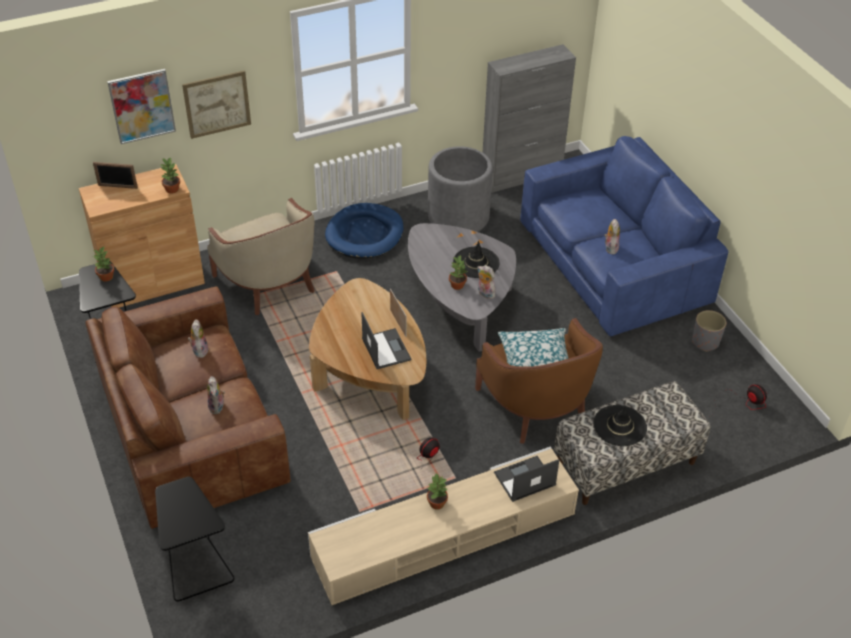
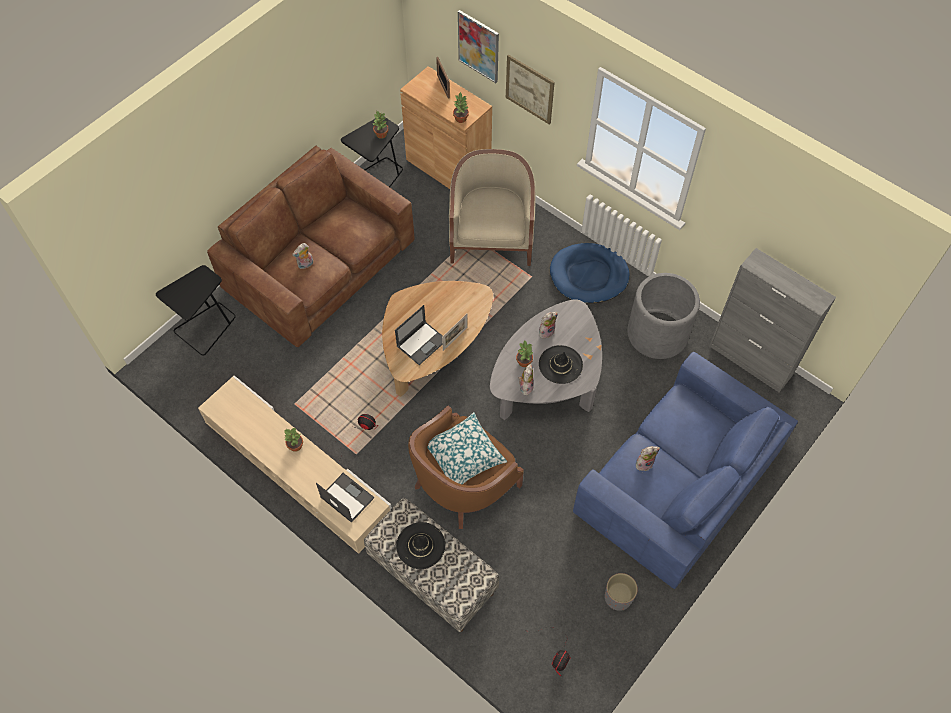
camera: 65 degrees right, 15 degrees up
plush toy [188,319,208,358] -> plush toy moved to [539,312,558,338]
beige armchair [207,198,315,315] -> beige armchair turned 150 degrees clockwise [449,149,536,266]

